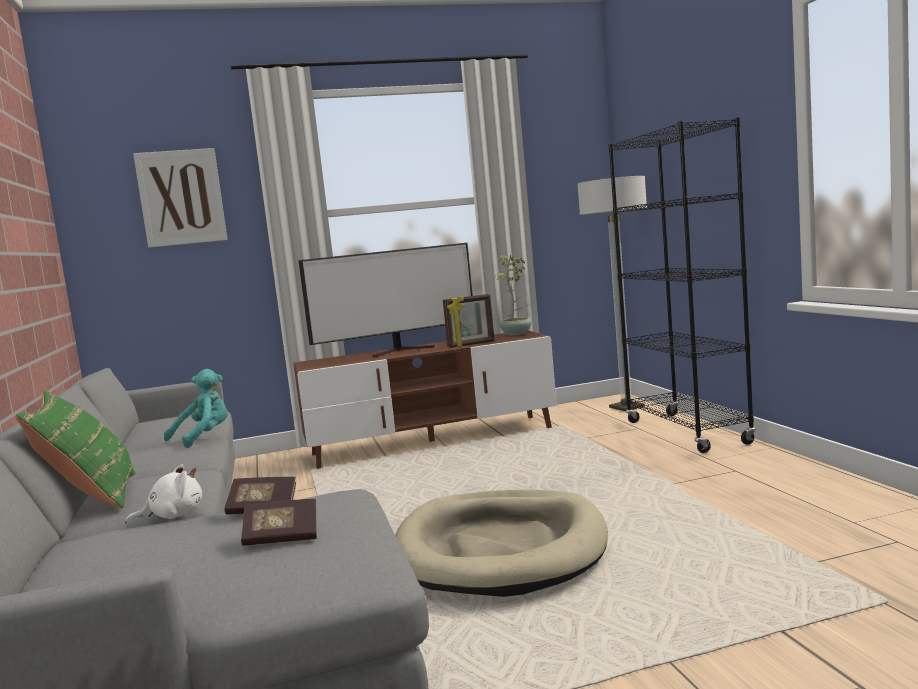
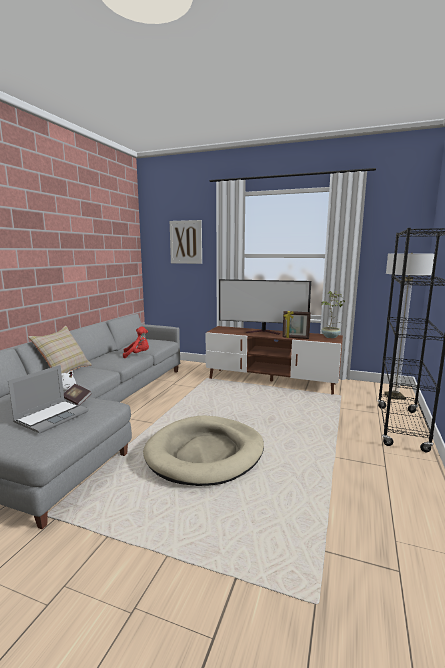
camera: 35 degrees right, 5 degrees up
green pillow [15,391,135,509] -> beige pillow [28,326,92,374]
turquoise plush toy [164,369,228,448] -> red plush toy [123,326,149,358]
book [241,499,317,546] -> laptop [8,365,89,433]

